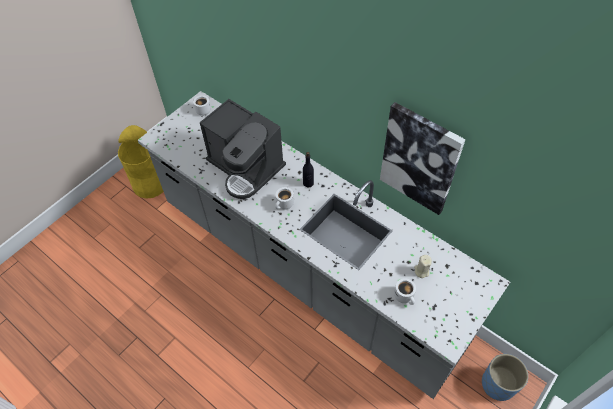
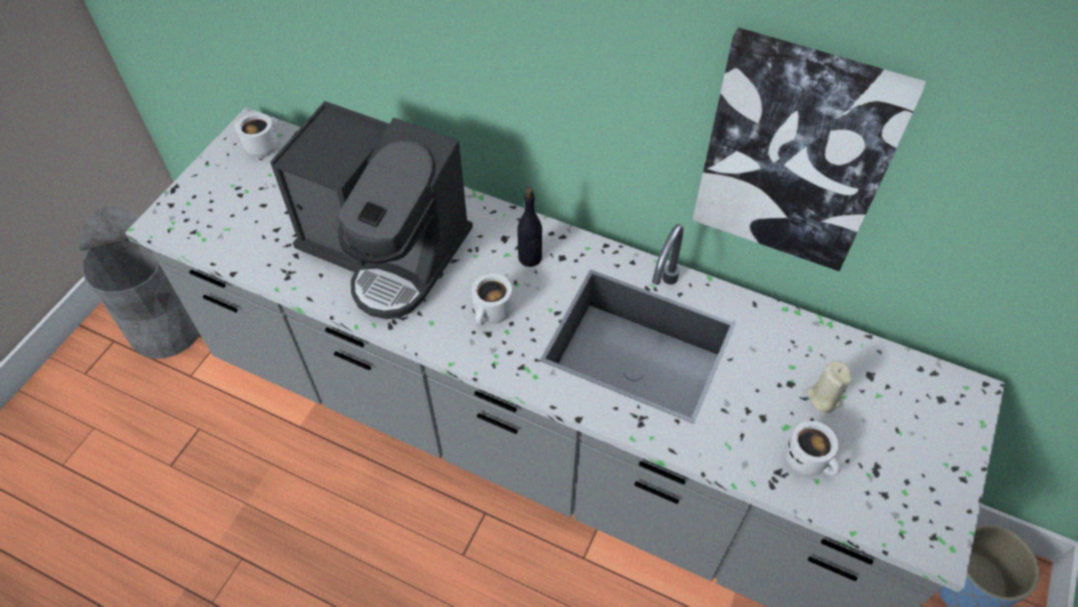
camera: 15 degrees left, 0 degrees up
yellow trash can [118,125,164,199] -> grey trash can [79,206,200,359]

